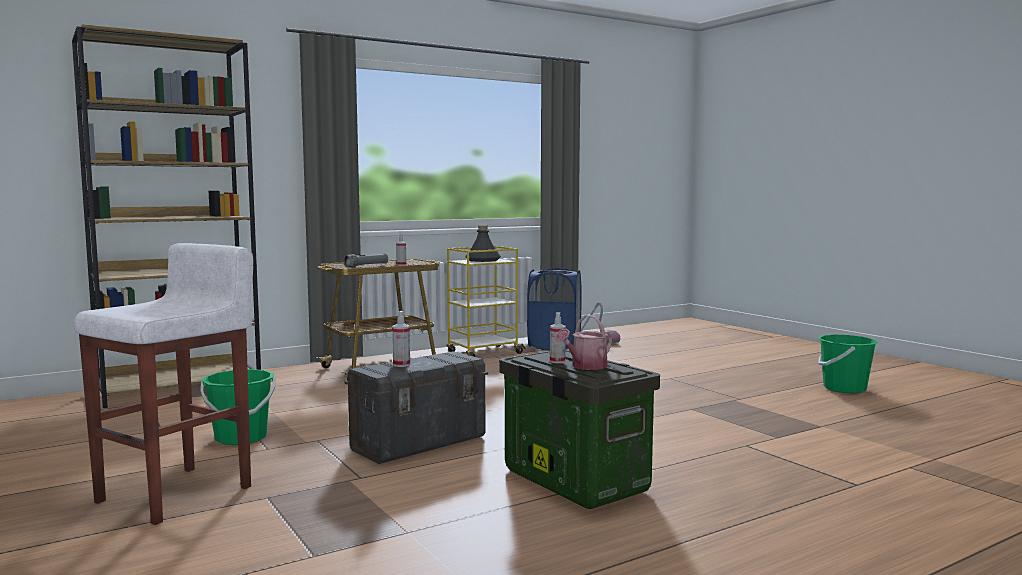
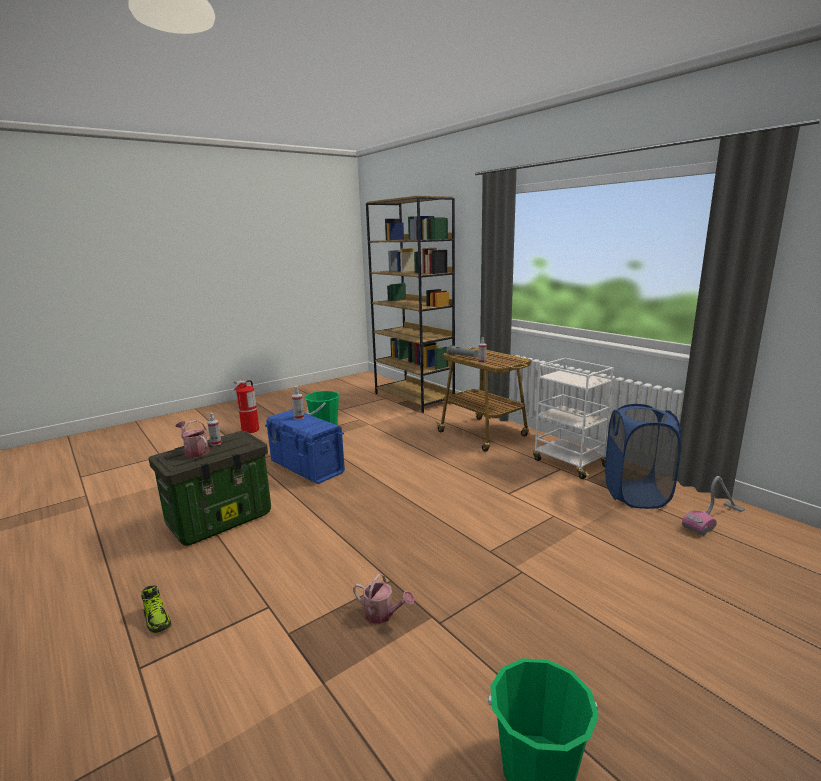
camera: 85 degrees right, 10 degrees up
white stool [74,243,253,525] -> fire extinguisher [234,380,259,433]
grey storage box [345,351,488,464] -> blue storage box [265,409,345,484]
yellow cart [446,246,526,357] -> white cart [533,358,613,479]
grey bottle [465,225,501,262] -> none
none -> shoe [141,586,172,633]
none -> watering can [353,574,414,624]

